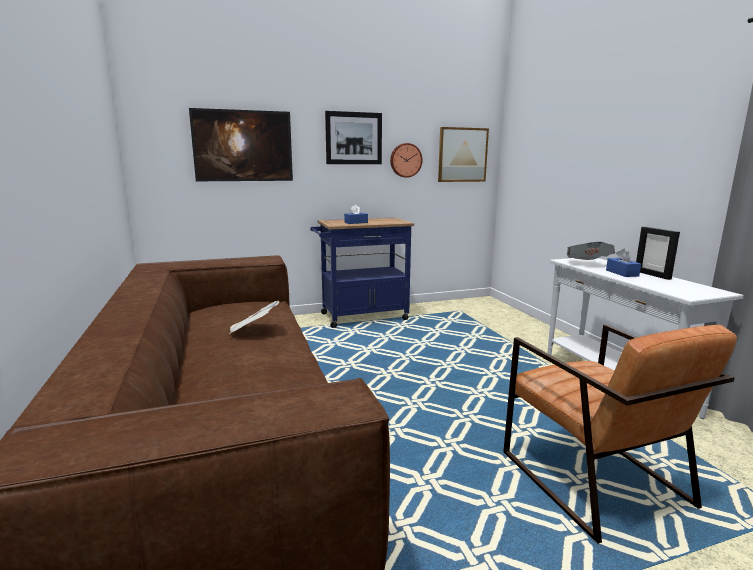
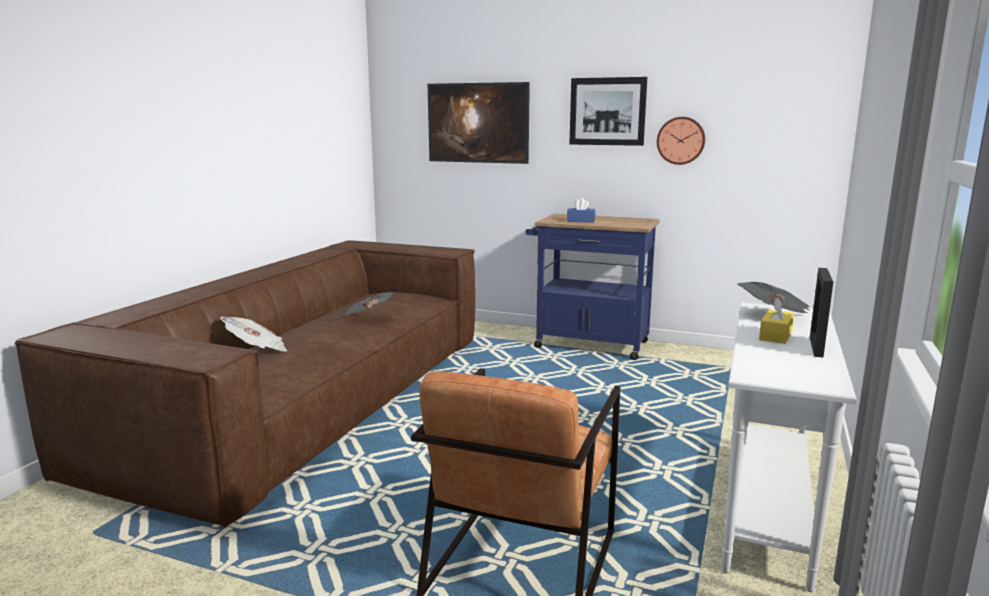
camera: 40 degrees right, 0 degrees up
picture [438,127,489,182] -> none
blue tissue box [606,249,641,277] -> yellow tissue box [759,297,794,344]
none -> newspaper [220,317,287,351]

